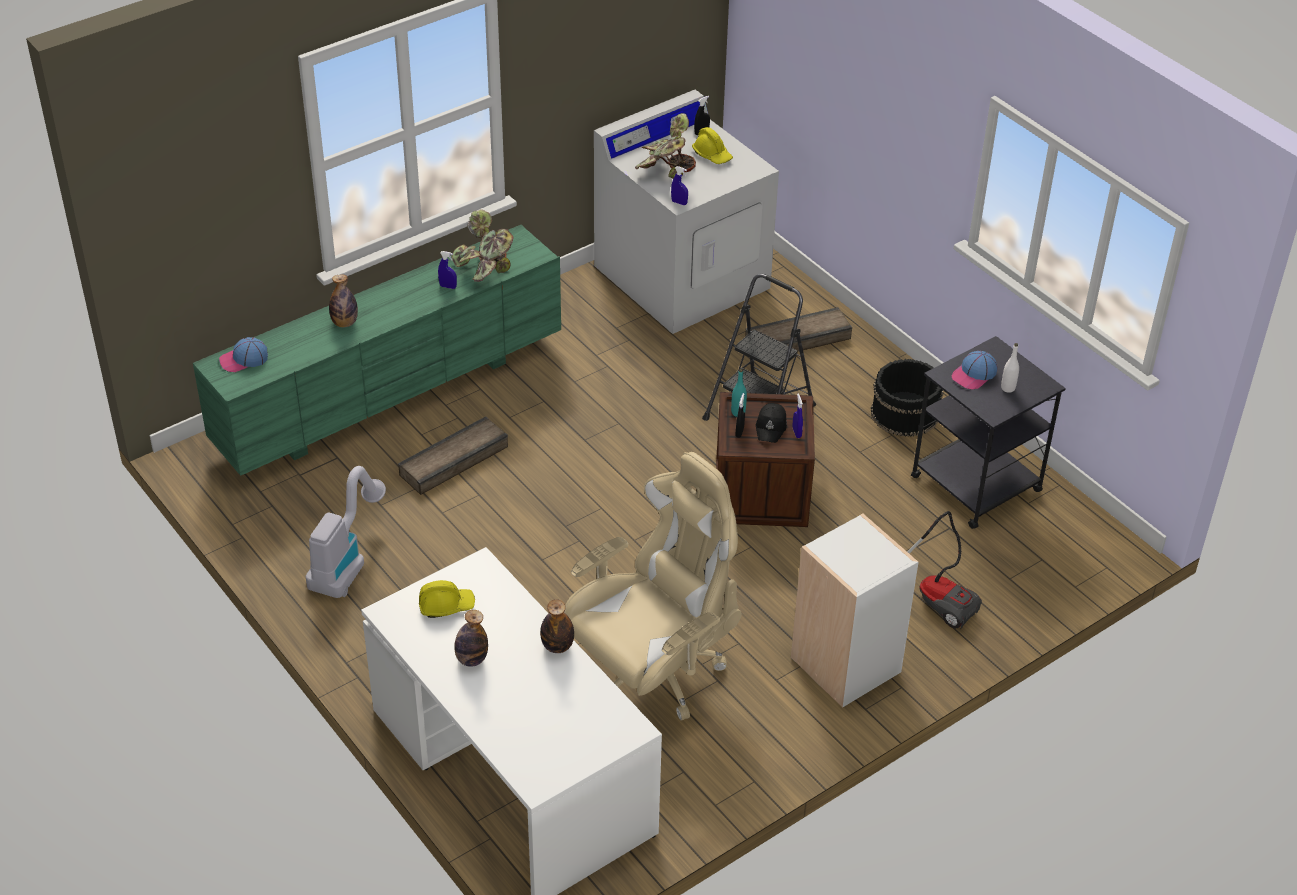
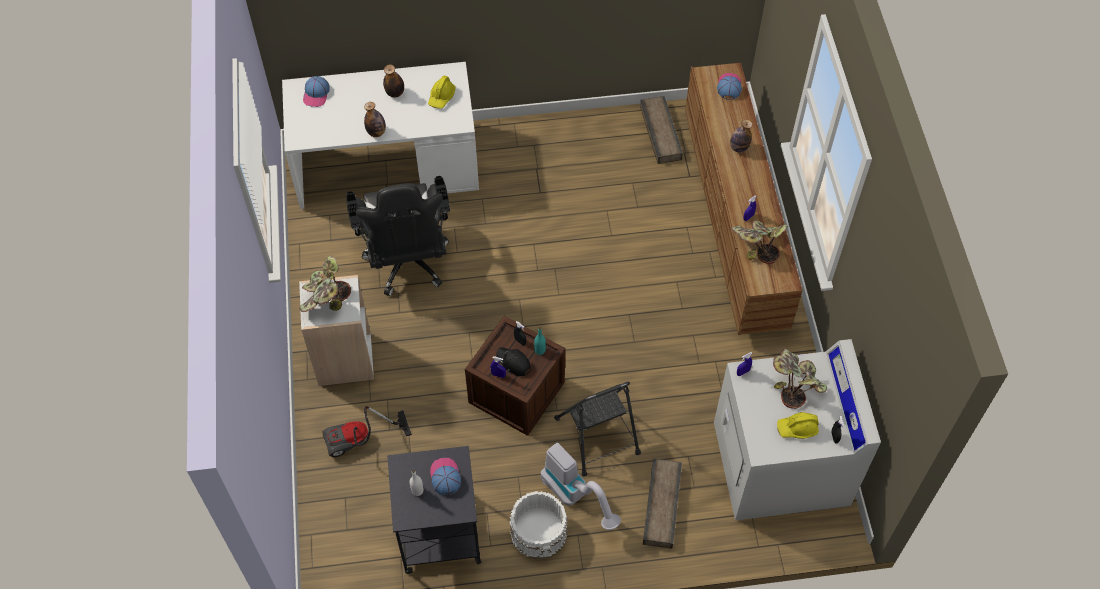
camera: 120 degrees right, 15 degrees up
green cabinet [193,225,561,476] -> brown cabinet [685,63,803,335]
vacuum cleaner [306,466,386,598] -> vacuum cleaner moved to [541,443,621,530]
crate [398,416,508,495] -> crate moved to [640,96,683,164]
beige office chair [564,452,742,721] -> black office chair [346,176,450,296]
black bucket [871,359,944,437] -> white bucket [509,491,568,560]
none -> potted plant [299,256,351,312]
none -> cap [303,76,330,107]

